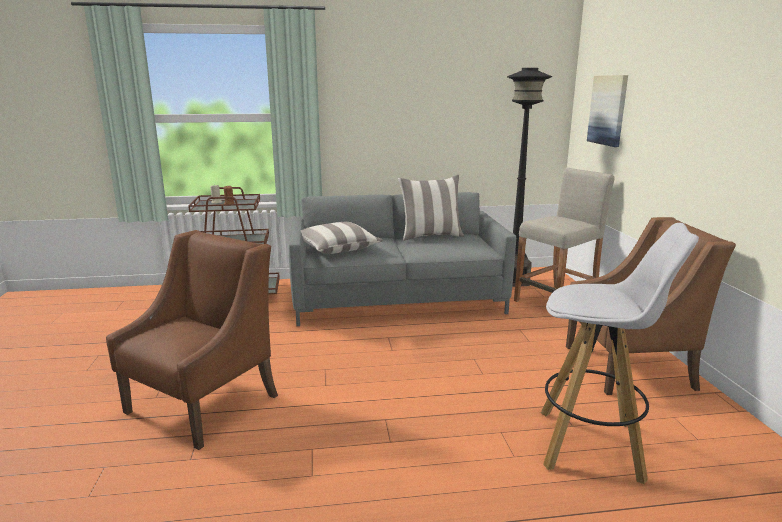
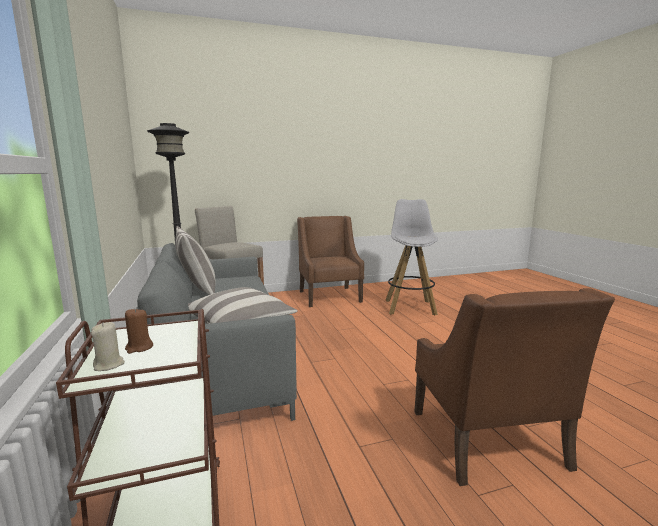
camera: 100 degrees left, 5 degrees down
brown armchair [106,230,278,450] -> brown armchair turned 120 degrees counterclockwise [414,288,615,486]
picture [587,75,628,147] -> none

